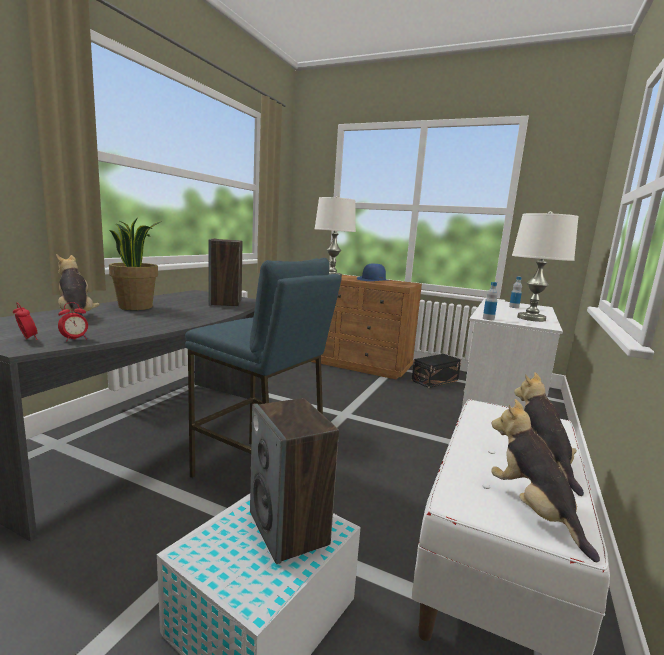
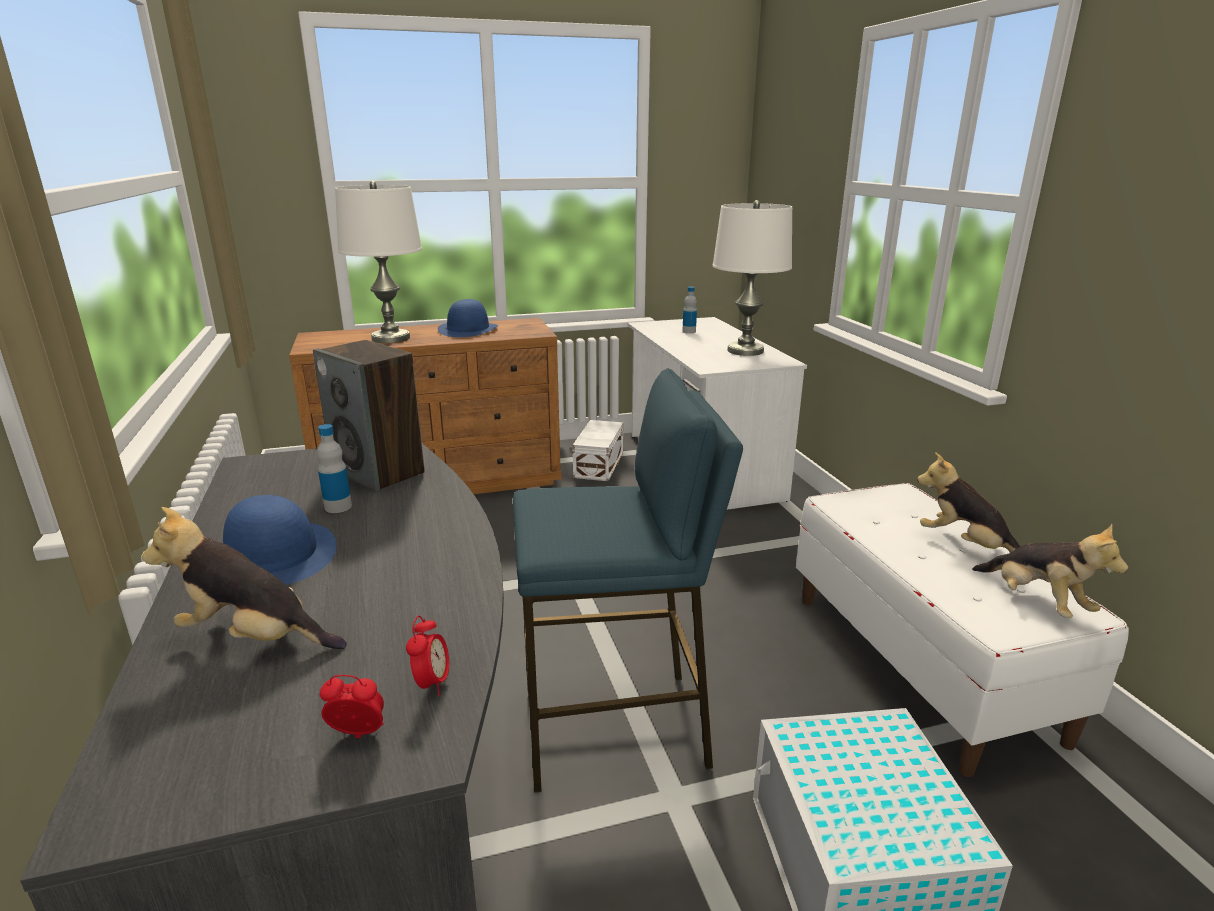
camera: 40 degrees left, 10 degrees up
potted plant [109,217,162,310] -> blue hat [223,495,337,585]
speaker [250,398,339,564] -> none
black storage box [412,354,461,388] -> white storage box [573,420,623,481]
bottle [483,282,498,320] -> bottle moved to [317,424,352,513]
plush toy [491,399,600,562] -> plush toy turned 150 degrees counterclockwise [972,524,1128,618]

